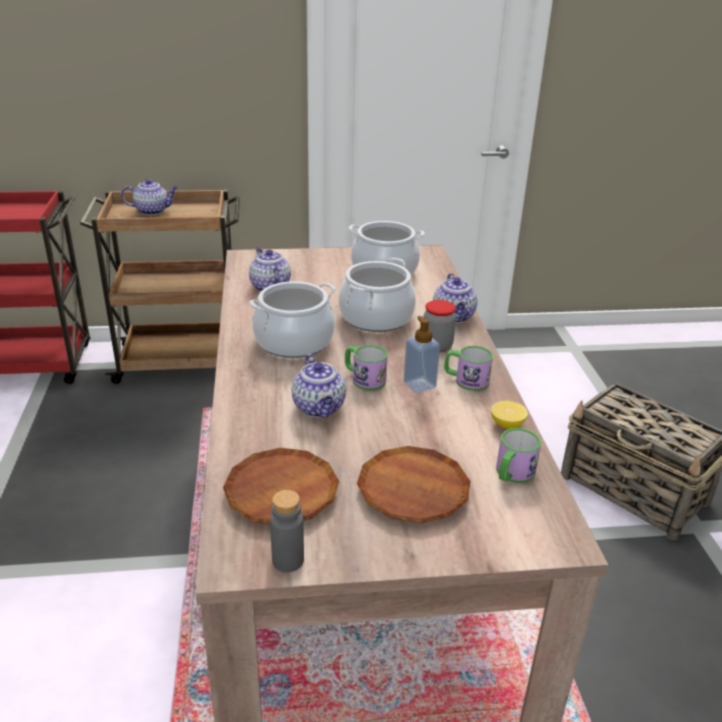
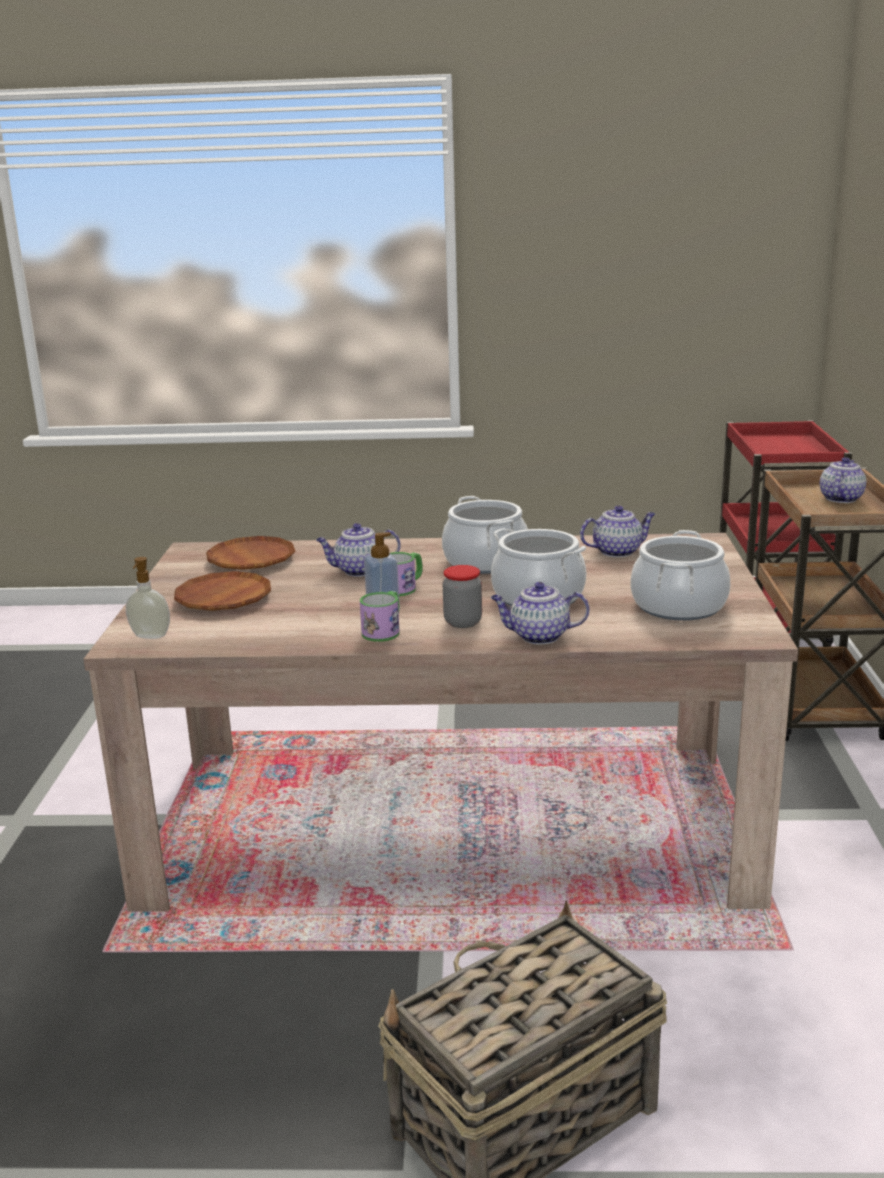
camera: 100 degrees right, 10 degrees down
teapot [121,179,178,215] -> teapot turned 150 degrees counterclockwise [820,457,866,503]
grey bottle [270,490,304,572] -> none
lemon [491,401,528,429] -> none
mug [496,428,541,483] -> none
none -> soap dispenser [126,557,170,639]

